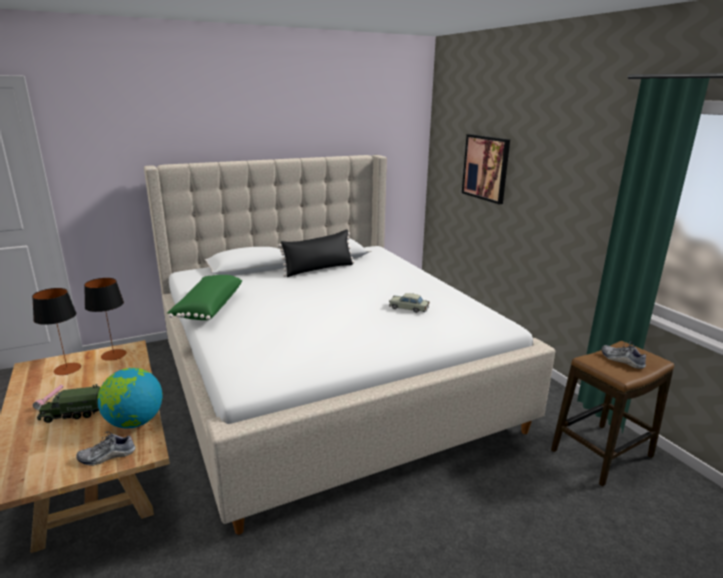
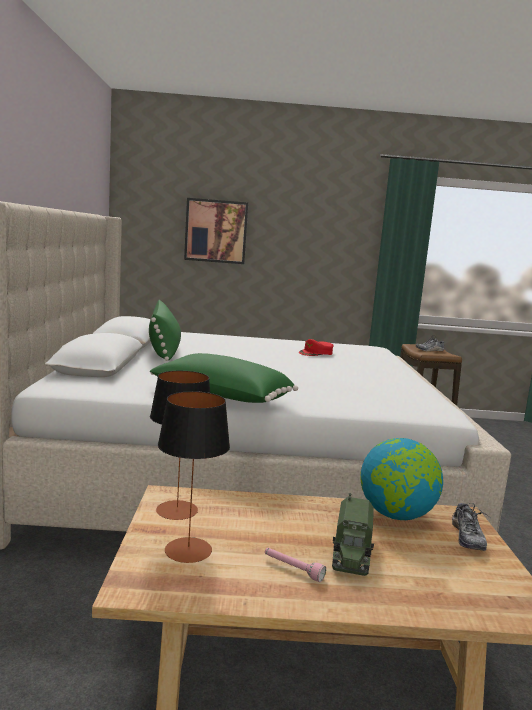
camera: 65 degrees left, 10 degrees down
black pillow [278,229,354,277] -> green pillow [149,300,181,361]
beige toy car [389,293,430,313] -> red cap [299,339,334,356]

